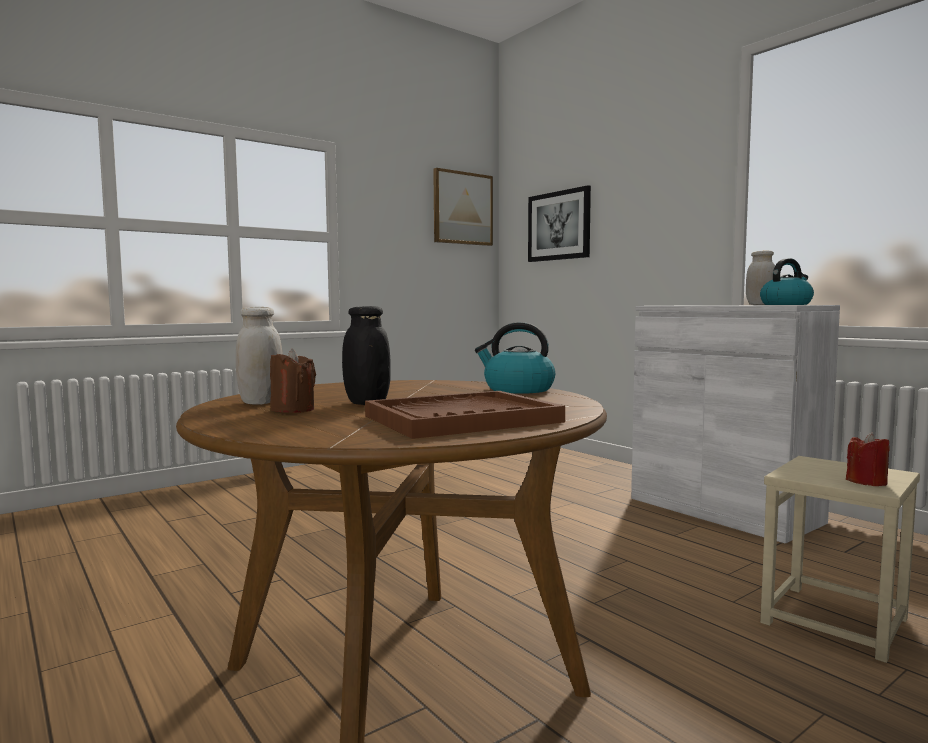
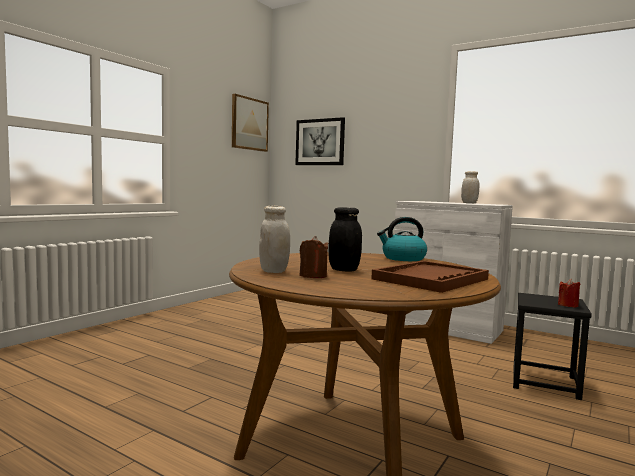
camera: 20 degrees left, 0 degrees up
kettle [760,258,814,305] -> none
beige stool [760,456,920,663] -> black stool [513,293,592,400]

